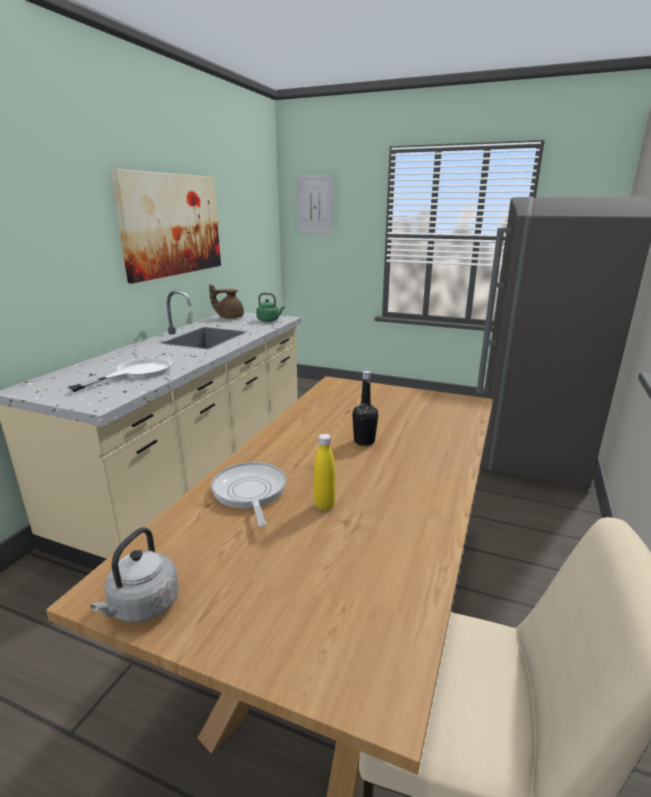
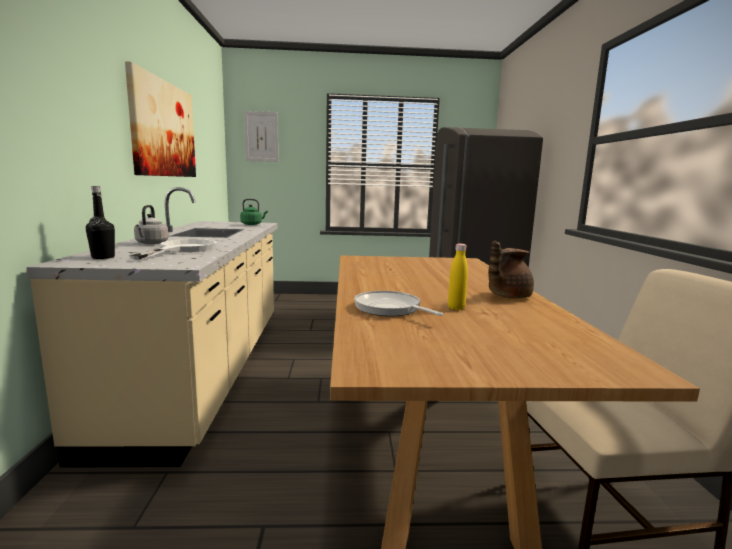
camera: 25 degrees left, 10 degrees down
grey kettle [90,527,179,623] -> grey kettle moved to [134,205,169,244]
brown teapot [209,284,244,319] -> brown teapot moved to [488,241,534,299]
black bottle [352,371,378,446] -> black bottle moved to [86,186,115,259]

